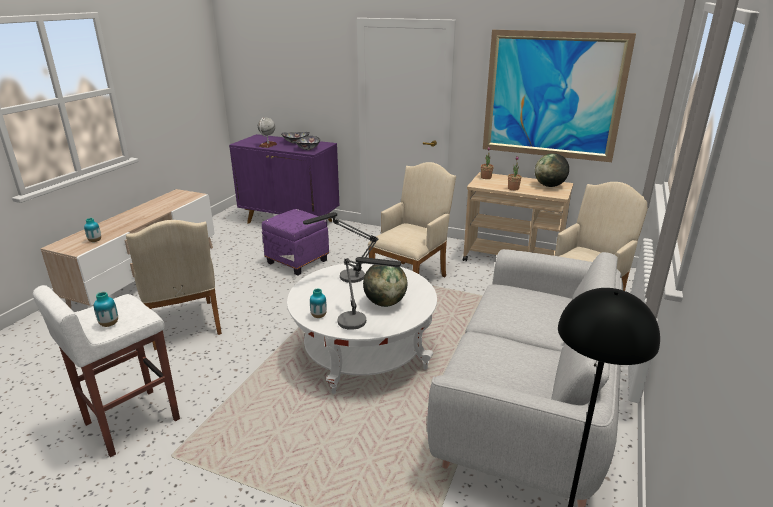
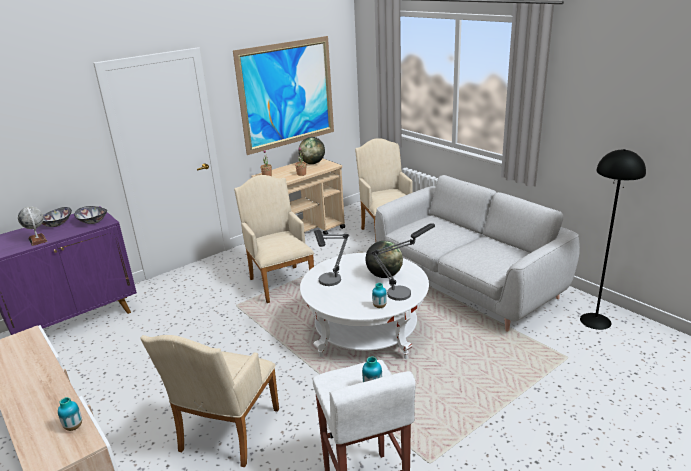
camera: 60 degrees left, 0 degrees up
beige armchair [126,220,222,350] -> beige armchair turned 105 degrees clockwise [140,335,279,467]
purple ottoman [262,209,329,275] -> none

